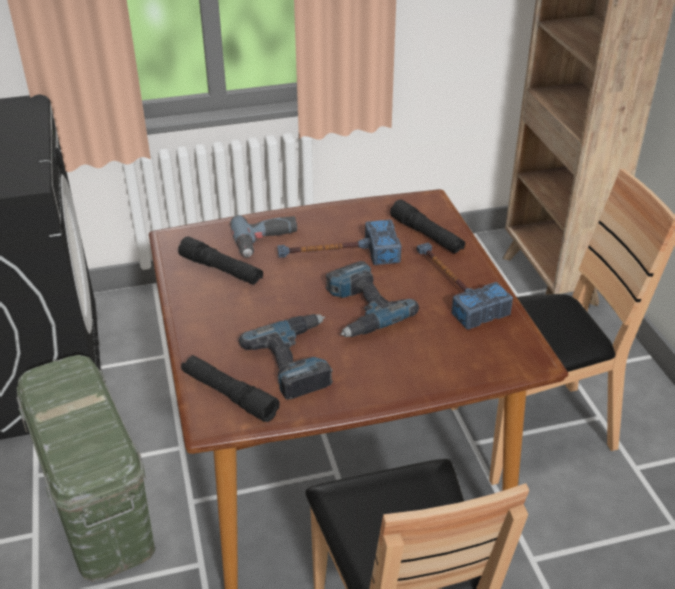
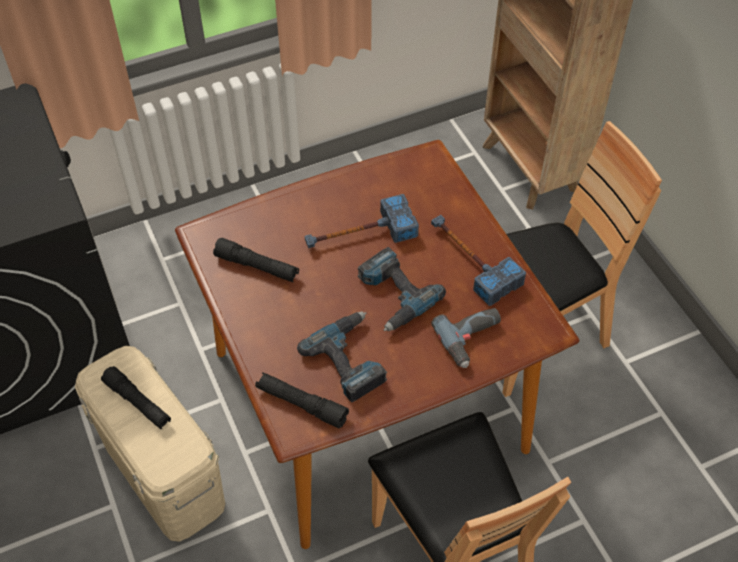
camera: 10 degrees left, 15 degrees up
green storage box [17,355,155,582] -> beige storage box [75,346,225,542]
power drill [230,215,297,257] -> power drill moved to [431,308,501,368]
black flashlight [390,199,465,254] -> black flashlight moved to [101,366,171,429]

